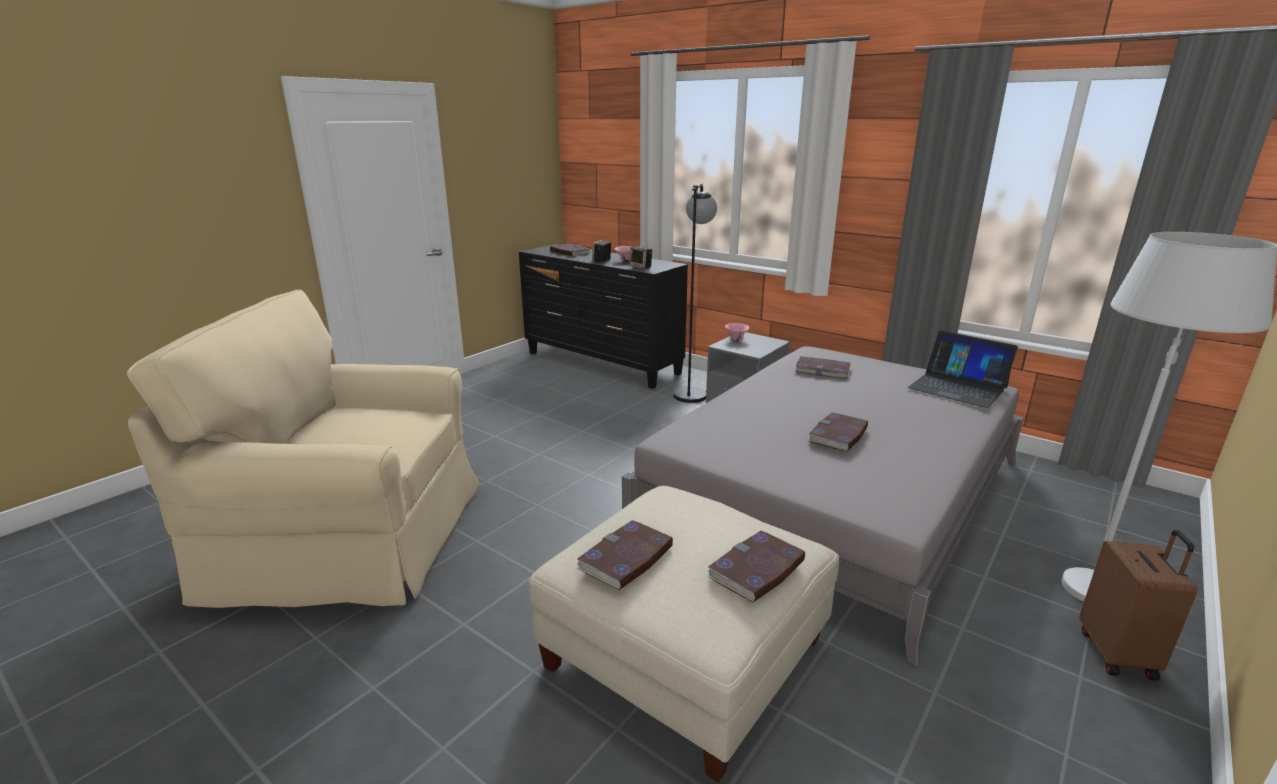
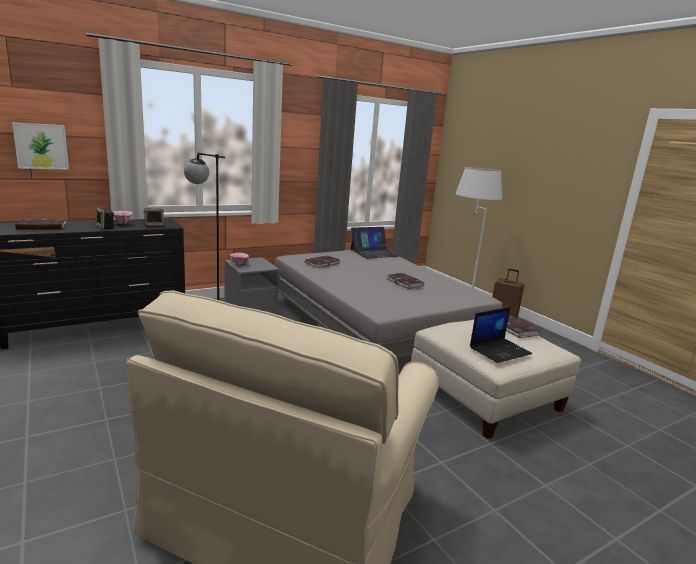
camera: 70 degrees left, 5 degrees down
book [576,520,673,590] -> laptop [470,307,532,363]
none -> picture [12,122,69,170]

